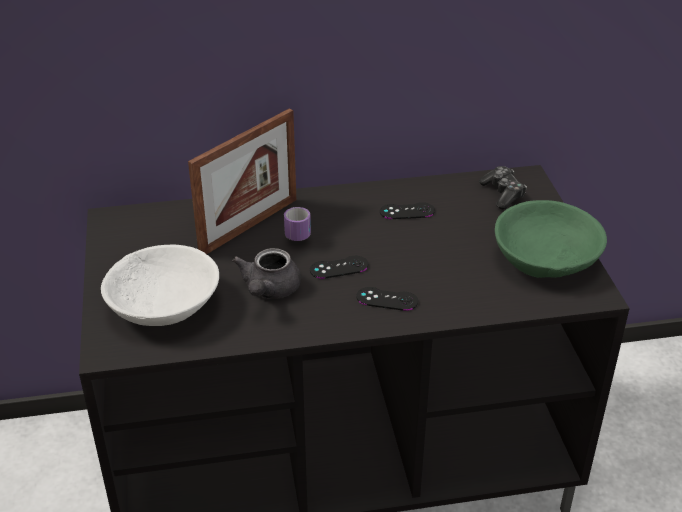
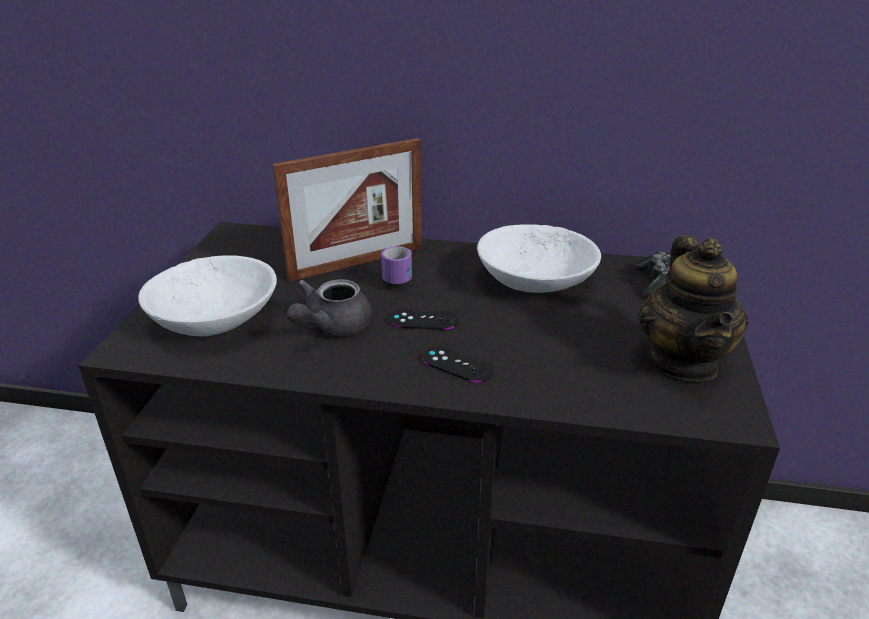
camera: 20 degrees right, 5 degrees down
black game controller [380,202,435,219] -> white bowl [477,224,601,293]
green bowl [495,200,607,278] -> teapot [638,235,749,382]

